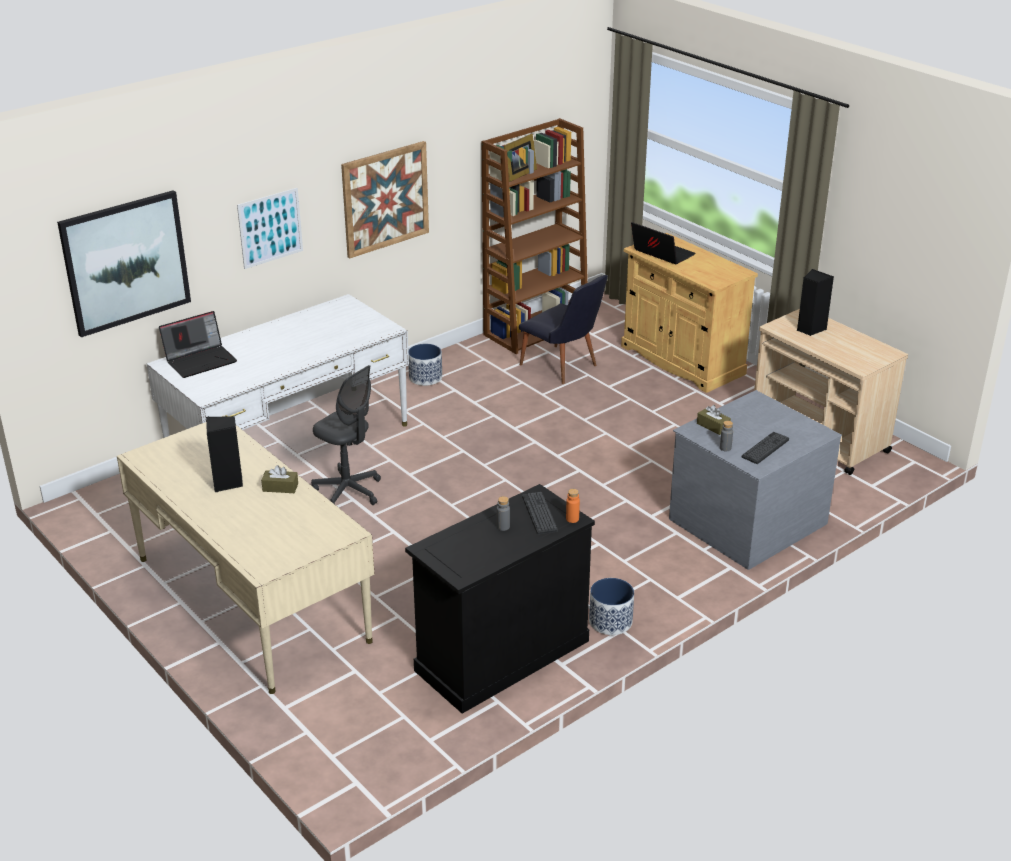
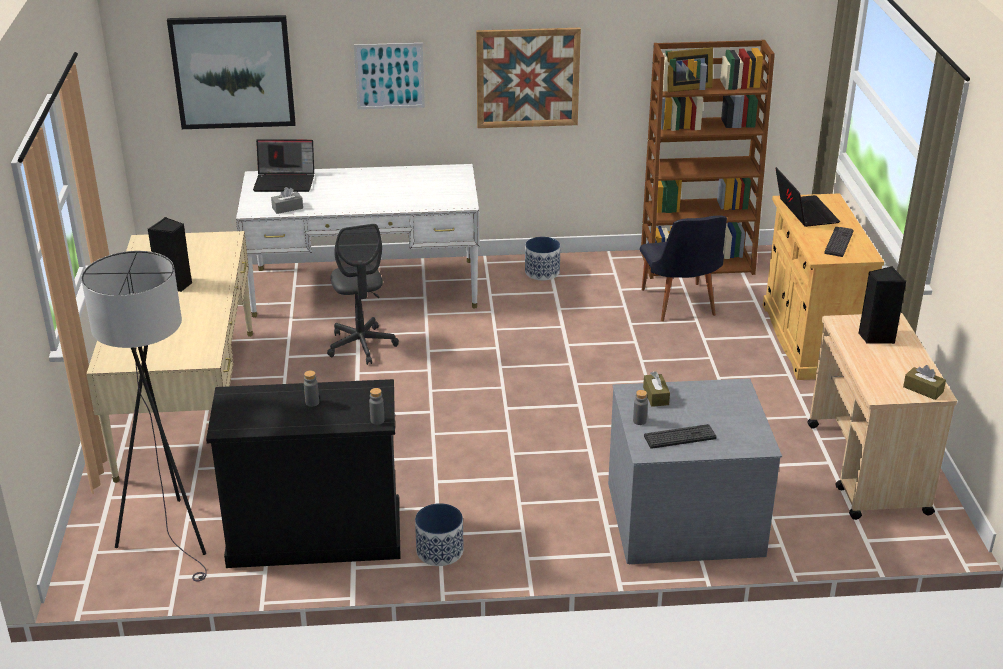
camera: 35 degrees right, 0 degrees up
brown tissue box [261,465,298,493] -> brown tissue box moved to [903,365,946,400]
keyboard [522,492,558,534] -> keyboard moved to [824,227,853,257]
orange bottle [566,489,580,523] -> grey bottle [369,388,385,425]
none -> grey floor lamp [81,251,206,581]
none -> grey tissue box [271,187,303,214]

